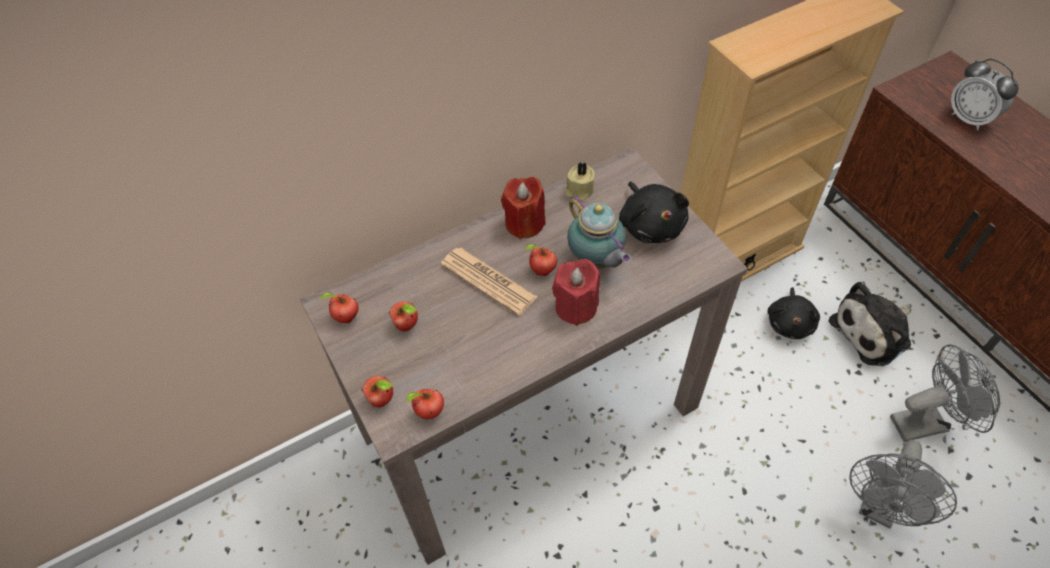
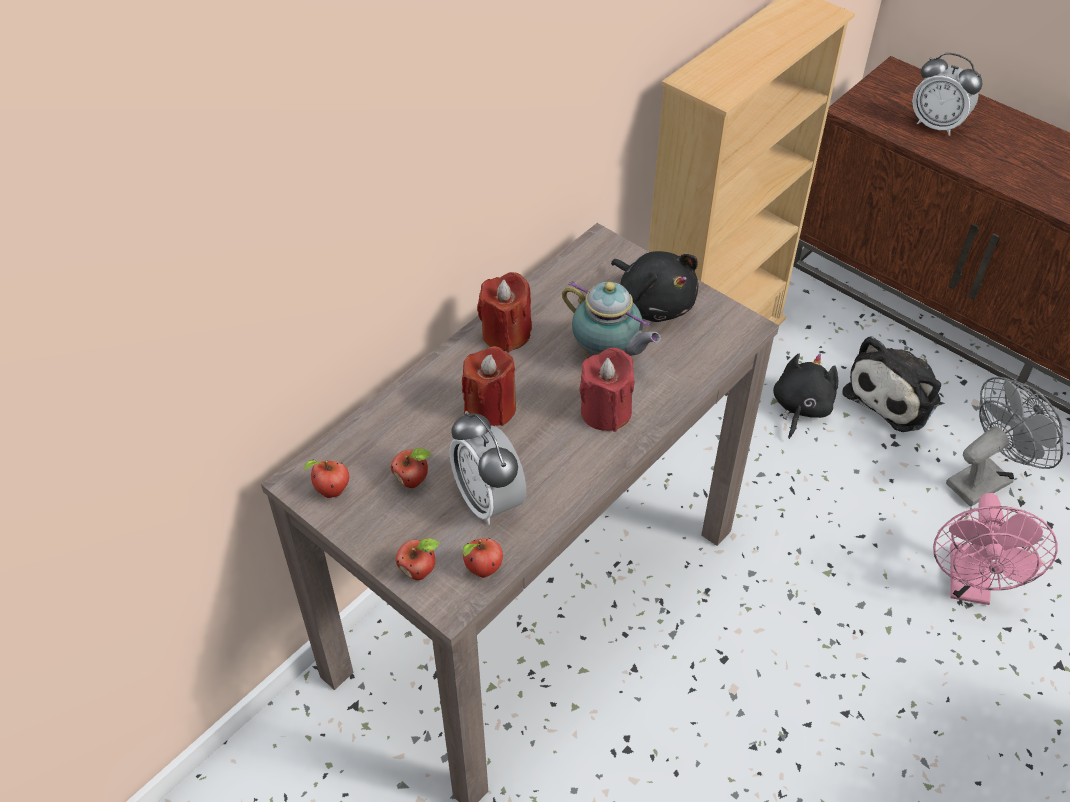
camera: 20 degrees left, 5 degrees down
newspaper [441,247,538,316] -> red candle [462,346,516,426]
apple [525,244,557,276] -> none
beige candle [564,162,595,201] -> none
black plush toy [768,287,820,339] -> black plush toy turned 150 degrees counterclockwise [773,353,838,439]
grey fan [849,440,957,528] -> pink fan [933,493,1058,605]
none -> alarm clock [450,411,526,525]

